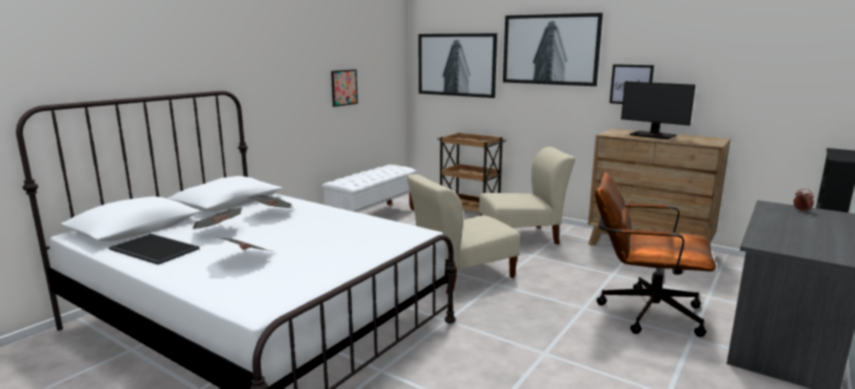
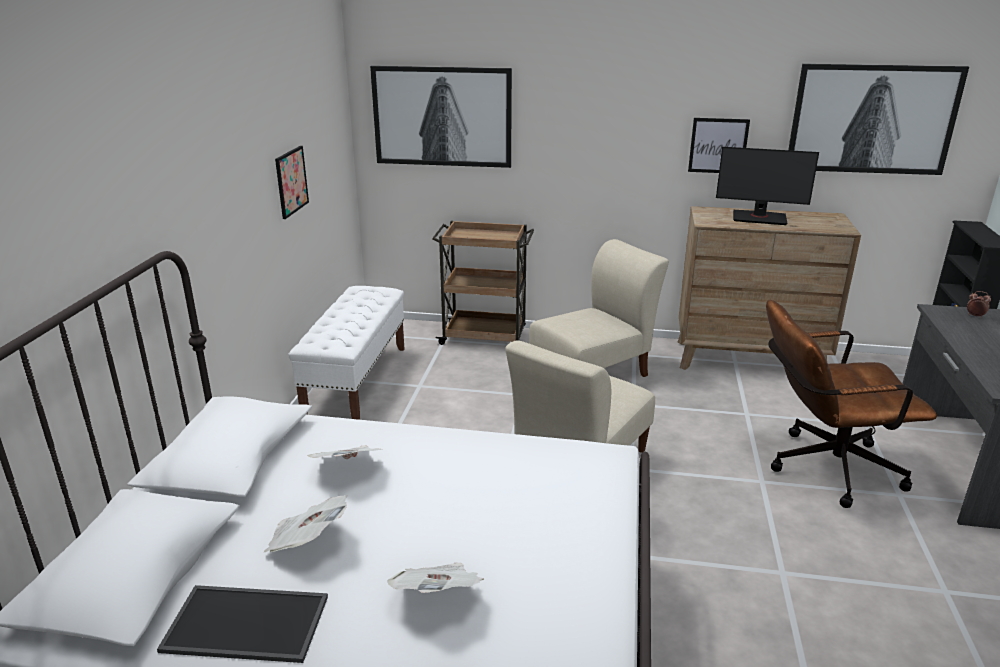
camera: 25 degrees left, 10 degrees up
picture [503,13,603,86] -> picture moved to [788,64,969,175]

